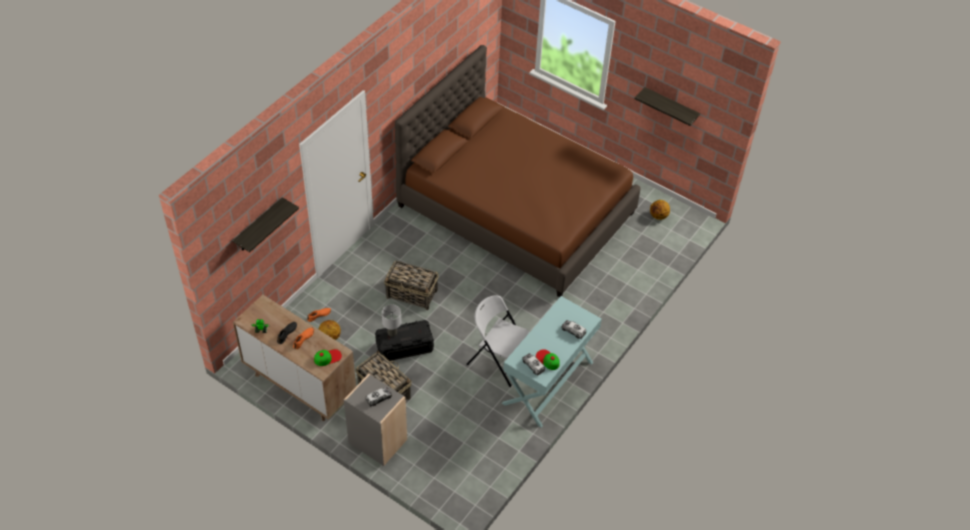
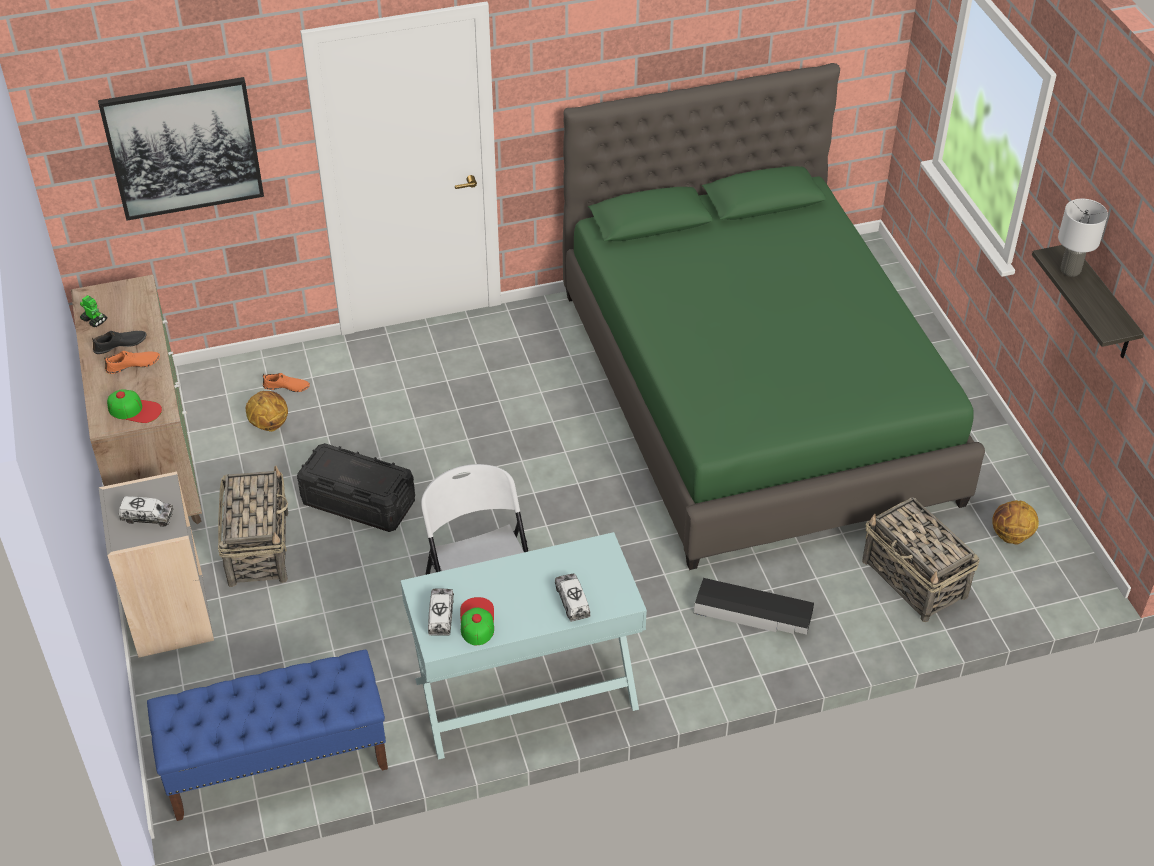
camera: 40 degrees right, 5 degrees down
shelf [233,197,299,252] -> picture [98,77,264,221]
white table lamp [382,304,401,337] -> white table lamp moved to [1058,199,1108,277]
basket [384,260,439,310] -> basket moved to [862,497,979,622]
brown bed [395,45,641,297] -> green bed [563,63,985,570]
none -> blue bench [147,650,388,821]
none -> black storage box [694,578,814,635]

